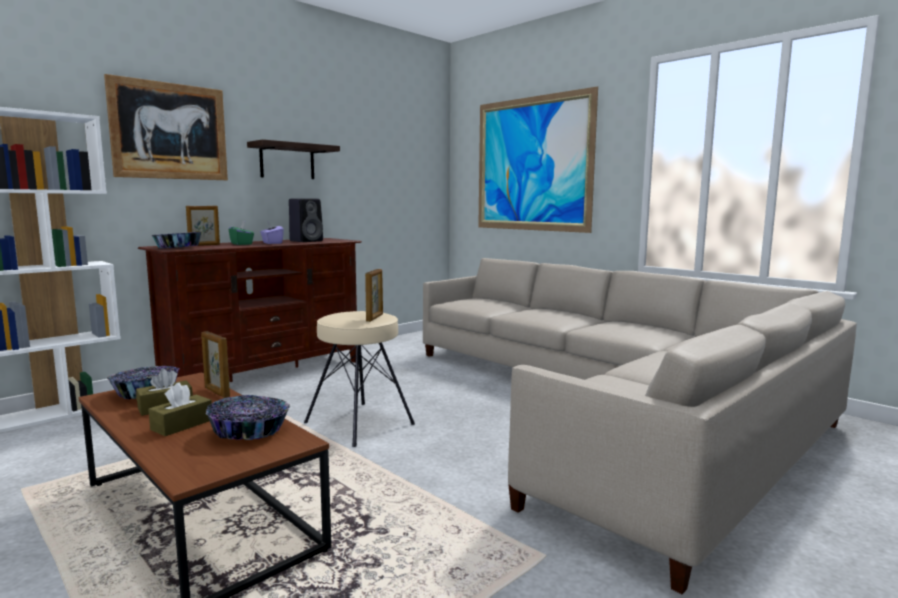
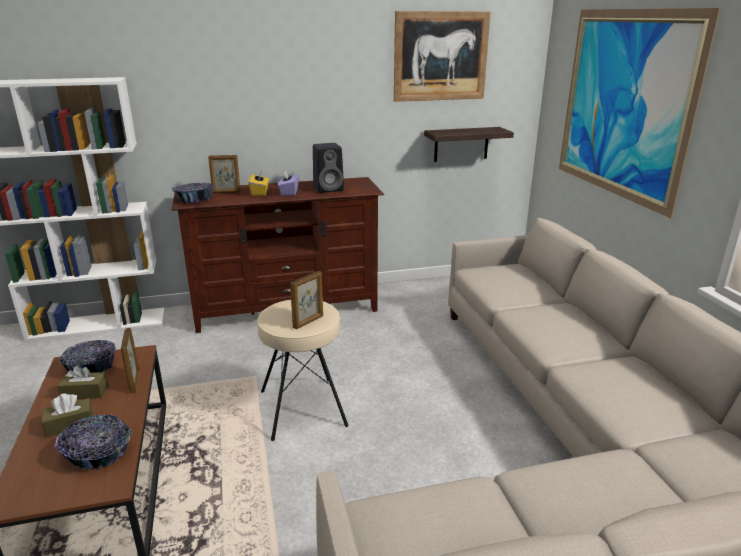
camera: 30 degrees right, 15 degrees up
picture [104,74,228,180] -> picture moved to [394,11,491,102]
green tissue box [229,222,254,245] -> yellow tissue box [248,171,269,196]
shelf [247,139,340,179] -> shelf moved to [424,127,514,162]

